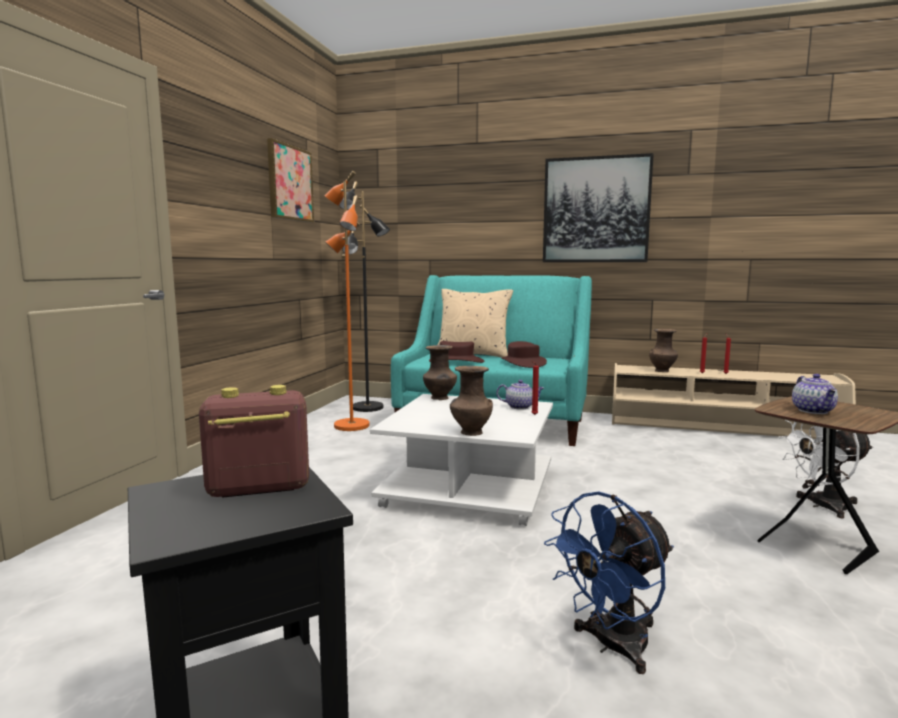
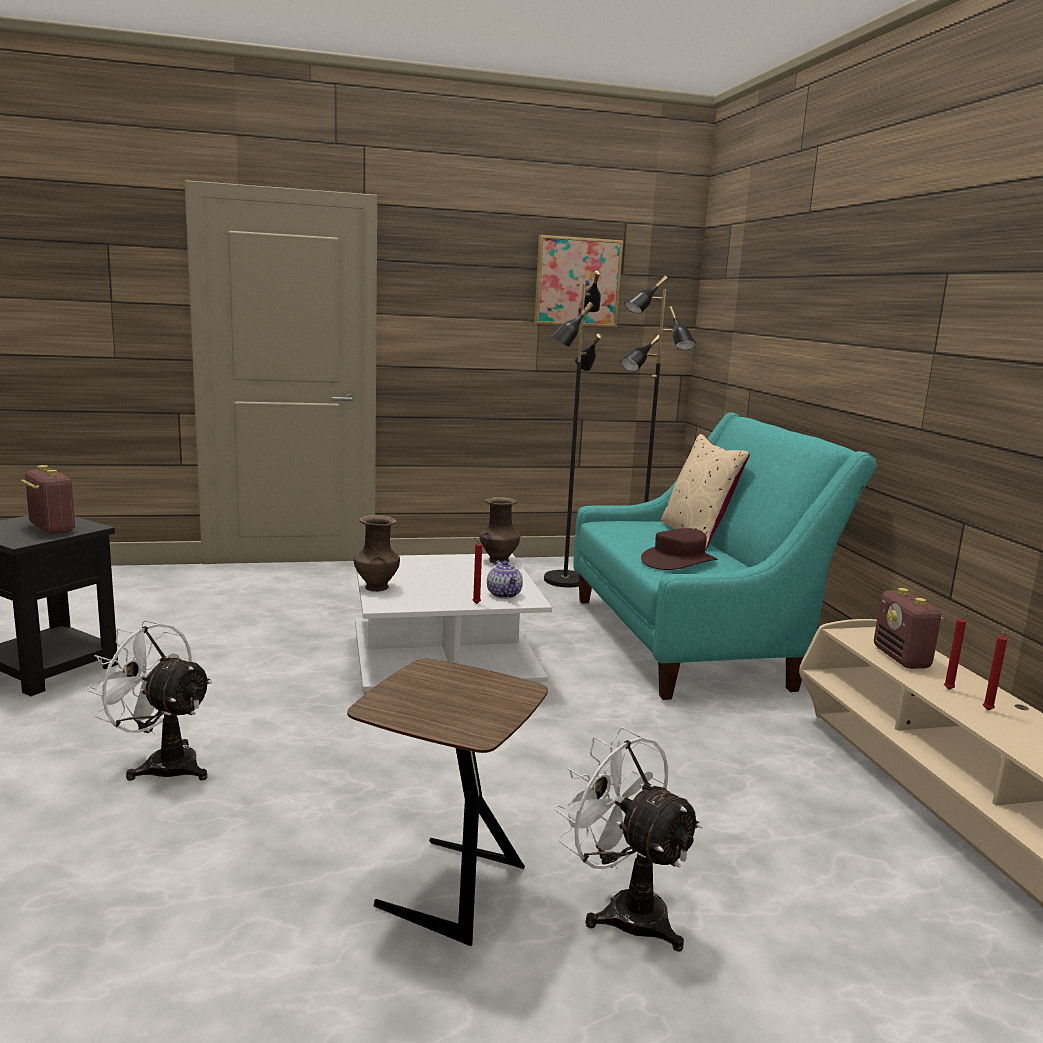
camera: 60 degrees right, 5 degrees up
orange floor lamp [325,171,370,431] -> black floor lamp [544,270,602,588]
brown hat [429,341,484,363] -> none
picture [543,153,654,262] -> none
blue fan [544,491,674,674] -> white fan [86,620,213,781]
brown vase [649,329,678,372] -> radio [874,588,944,669]
teapot [792,374,838,414] -> none

